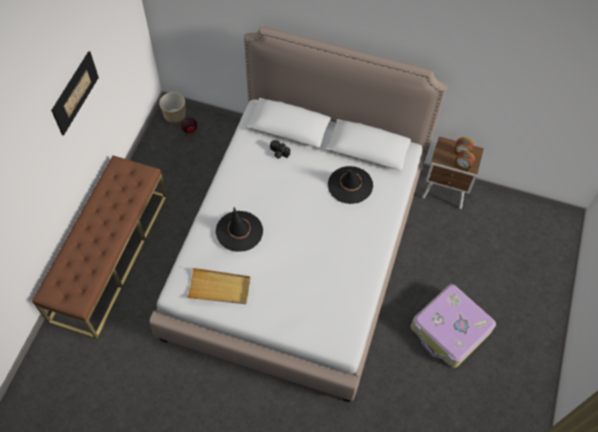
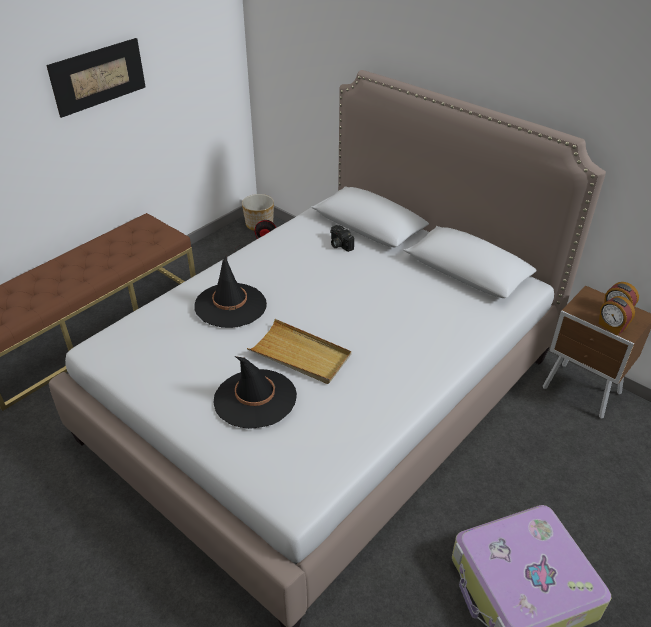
camera: 25 degrees right, 20 degrees down
beige tray [187,268,250,304] -> beige tray moved to [247,319,351,384]
black hat [328,166,373,204] -> black hat moved to [213,356,297,429]

